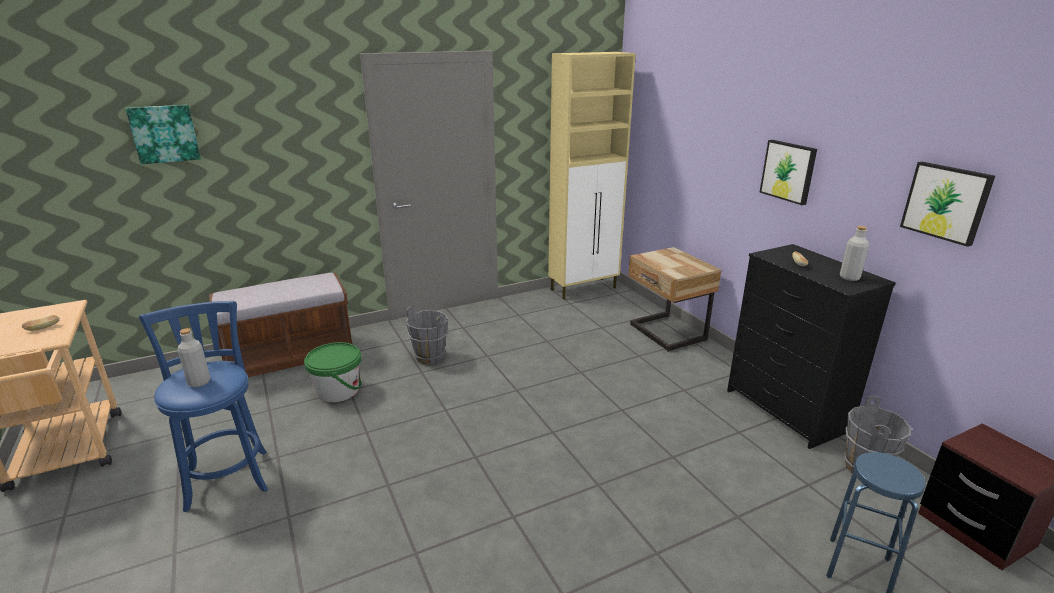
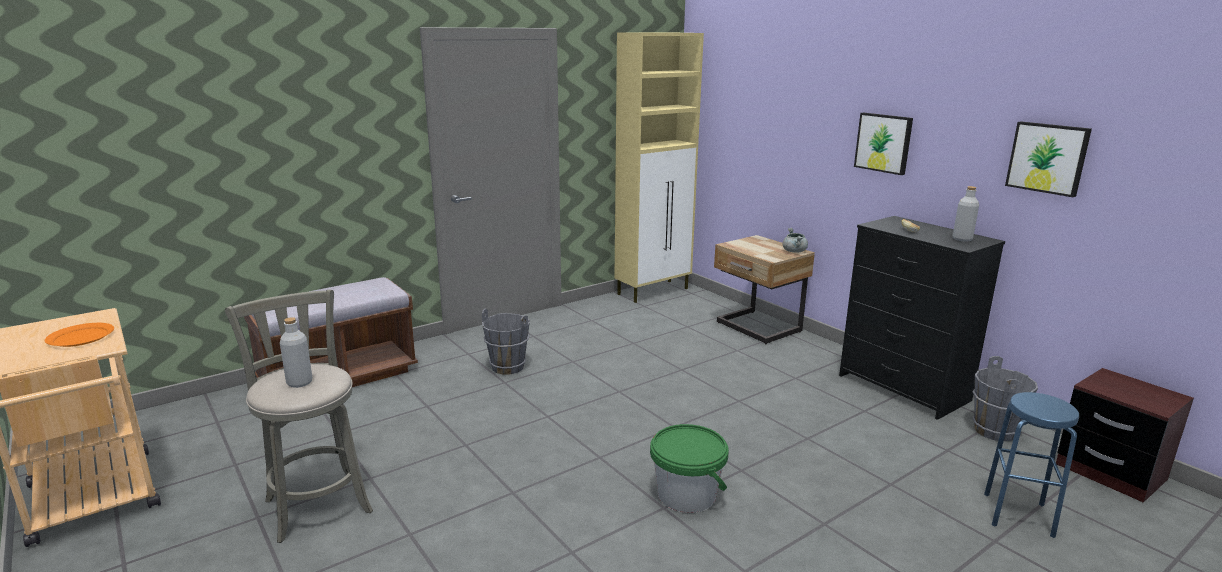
camera: 10 degrees left, 5 degrees down
bread [22,315,60,331] -> orange plate [45,323,114,347]
picture [126,105,201,164] -> none
blue stool [139,301,268,512] -> grey stool [225,289,373,543]
green bucket [304,342,362,402] -> green bucket moved to [650,424,729,513]
none -> grey cooking pot [783,228,808,253]

